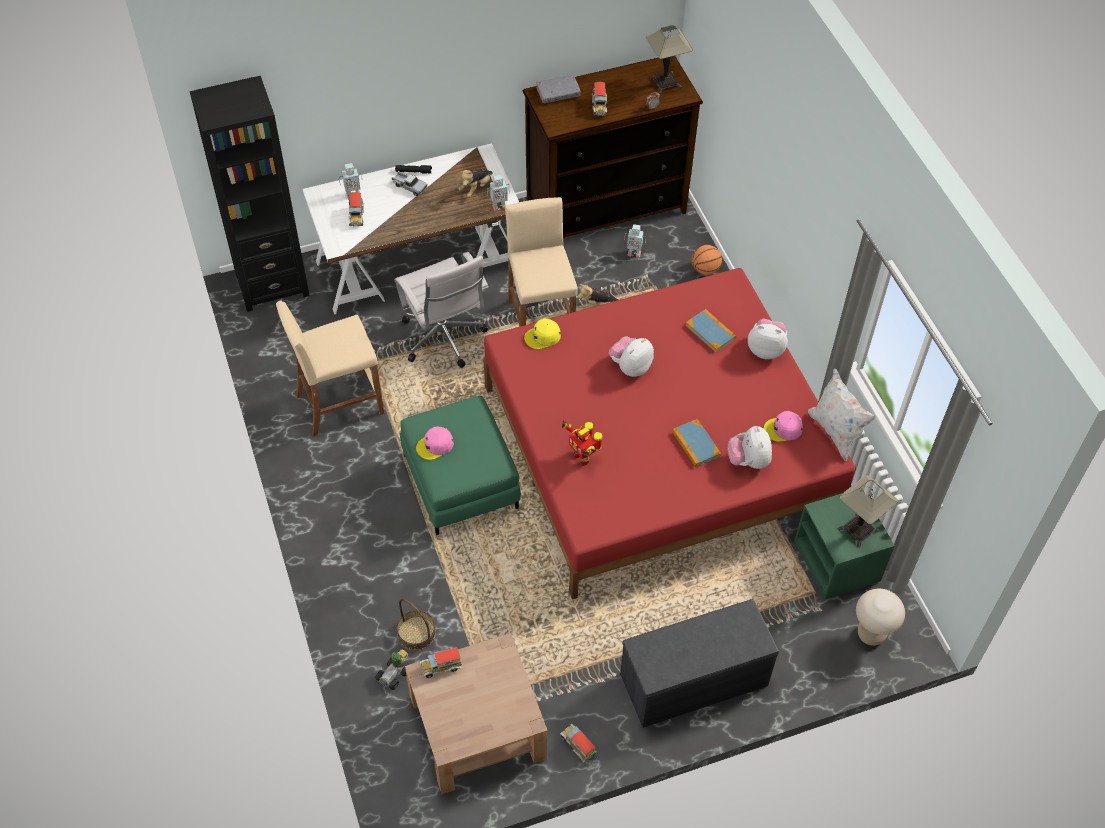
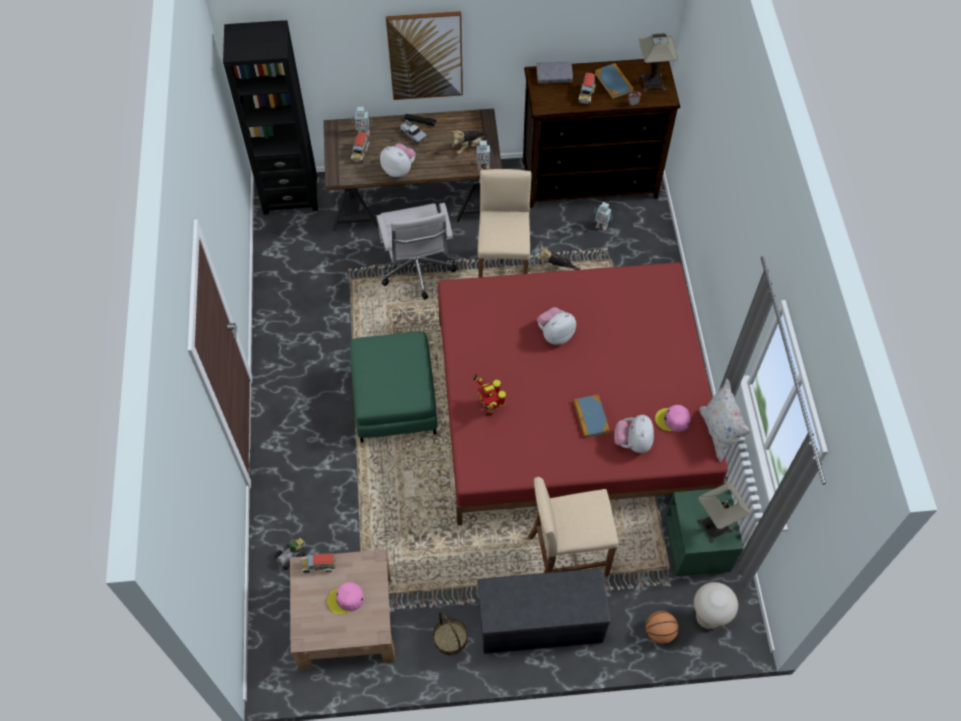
camera: 15 degrees right, 5 degrees up
beige stool [276,300,384,437] -> beige stool moved to [528,477,618,577]
white desk [303,143,519,315] -> brown desk [323,109,502,231]
basket [396,599,436,650] -> basket moved to [433,612,468,656]
pink cap [416,427,454,460] -> pink cap moved to [327,582,364,614]
yellow cap [524,319,561,349] -> none
toy truck [560,724,596,763] -> none
book [685,309,736,353] -> book moved to [595,63,634,99]
basketball [692,245,722,275] -> basketball moved to [645,611,679,644]
plush toy [748,319,788,359] -> plush toy moved to [380,143,416,177]
none -> picture [386,11,463,100]

